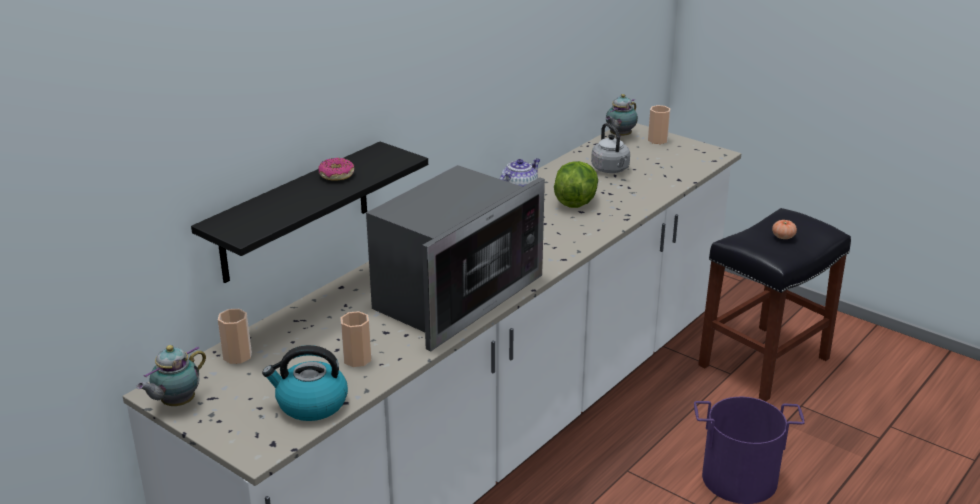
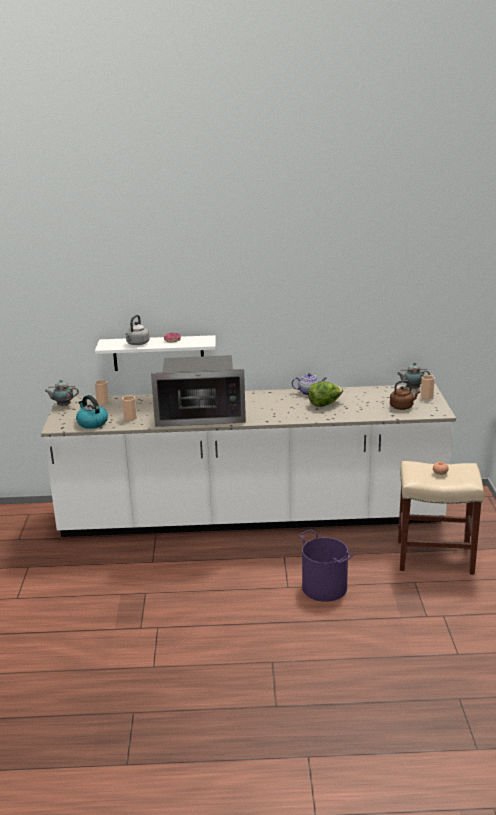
camera: 50 degrees right, 5 degrees down
black shelf [191,141,428,283] -> white shelf [95,335,216,371]
grey kettle [591,123,630,173] -> grey kettle moved to [125,315,149,345]
black stool [698,208,851,401] -> beige stool [398,461,484,575]
none -> brown kettle [390,380,420,410]

